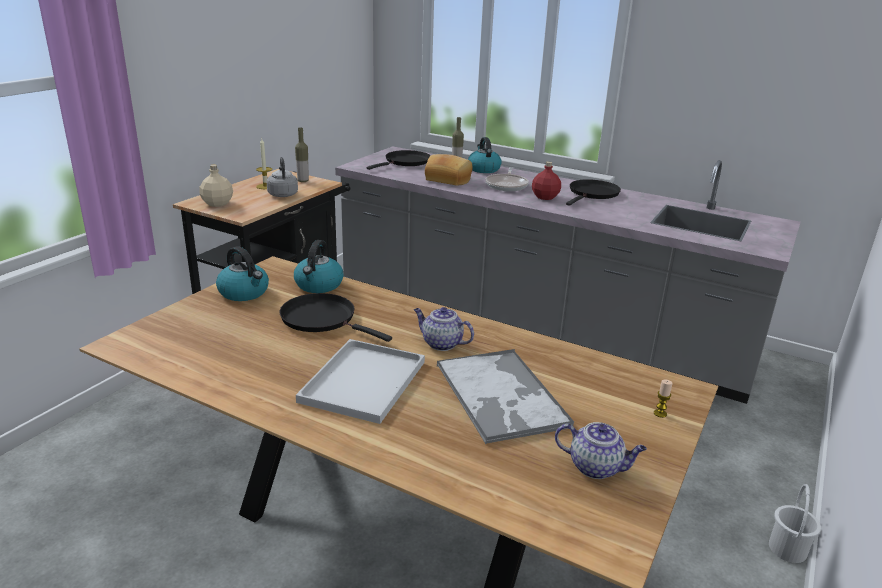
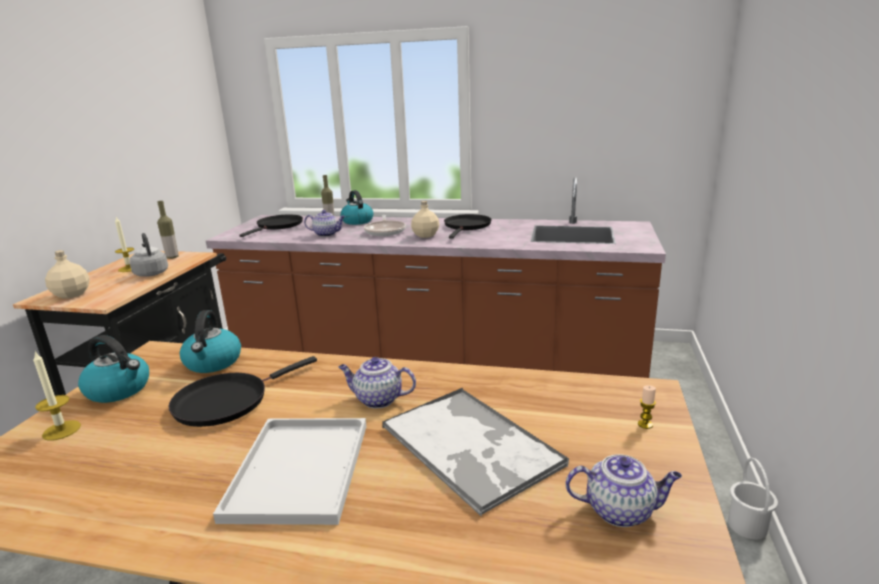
camera: 15 degrees left, 5 degrees down
black frying pan [280,293,392,342] -> black frying pan turned 60 degrees counterclockwise [168,356,317,427]
grey counter [335,146,801,404] -> brown counter [206,177,666,378]
bread [425,154,473,186] -> teapot [304,210,345,237]
red bottle [532,161,561,200] -> beige bottle [411,201,439,238]
none -> candle [33,351,81,441]

